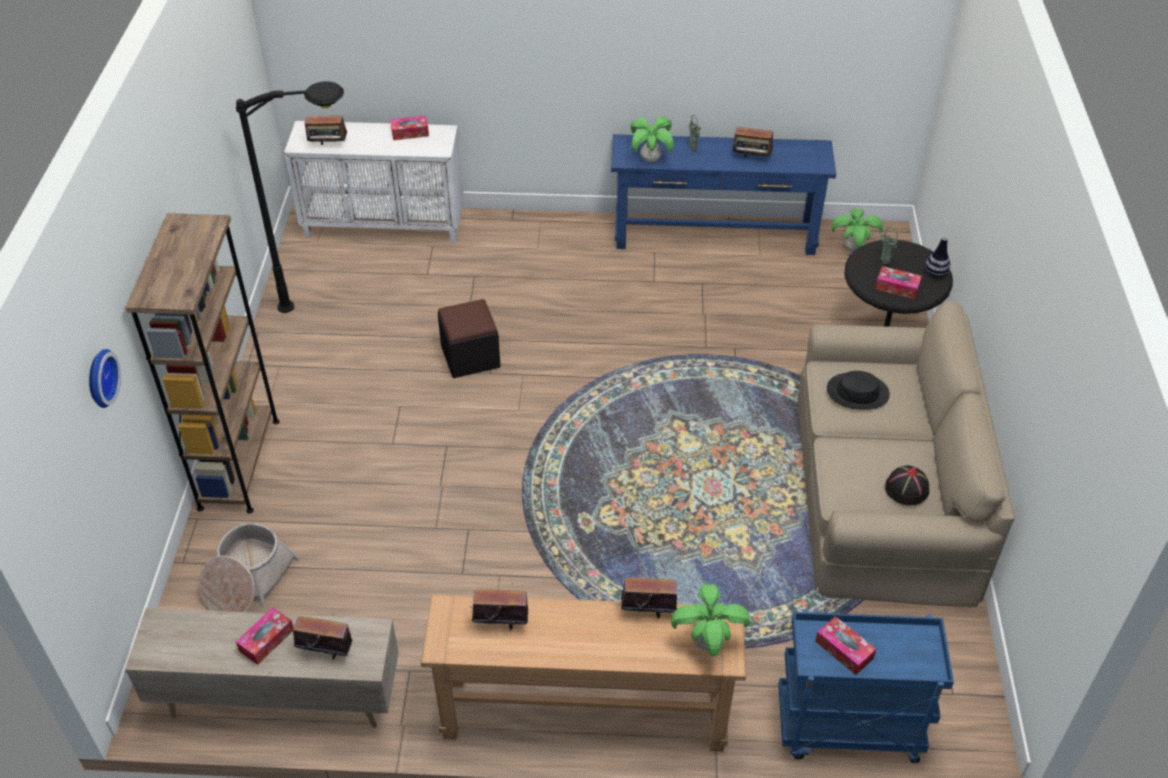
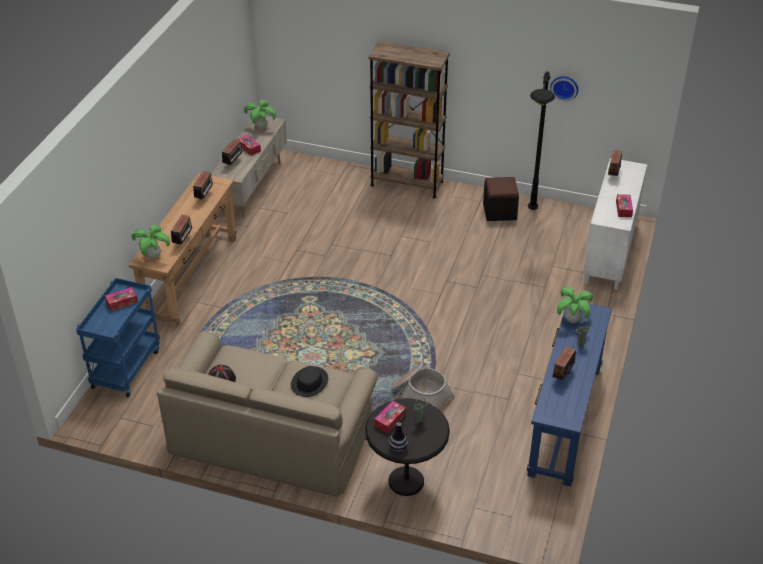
camera: 105 degrees right, 5 degrees down
wall clock [89,349,121,408] -> wall clock moved to [550,76,578,101]
basket [200,523,299,612] -> basket moved to [391,364,455,409]
black ottoman [437,299,501,378] -> black ottoman moved to [483,177,519,221]
potted plant [831,208,883,252] -> potted plant moved to [244,100,276,129]

